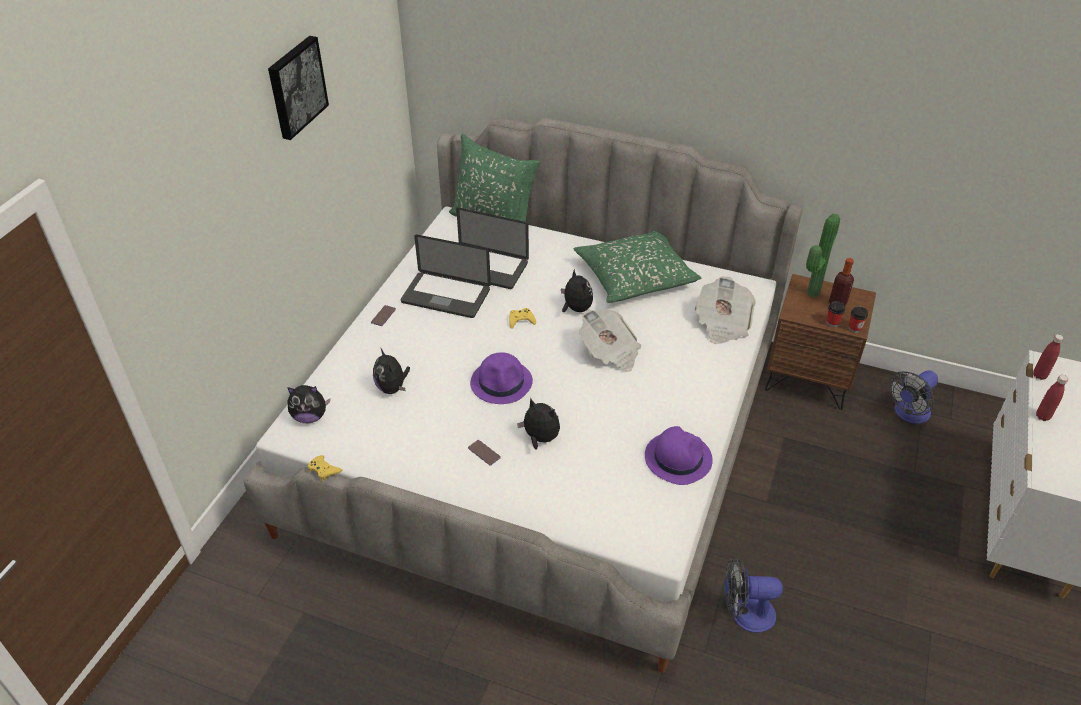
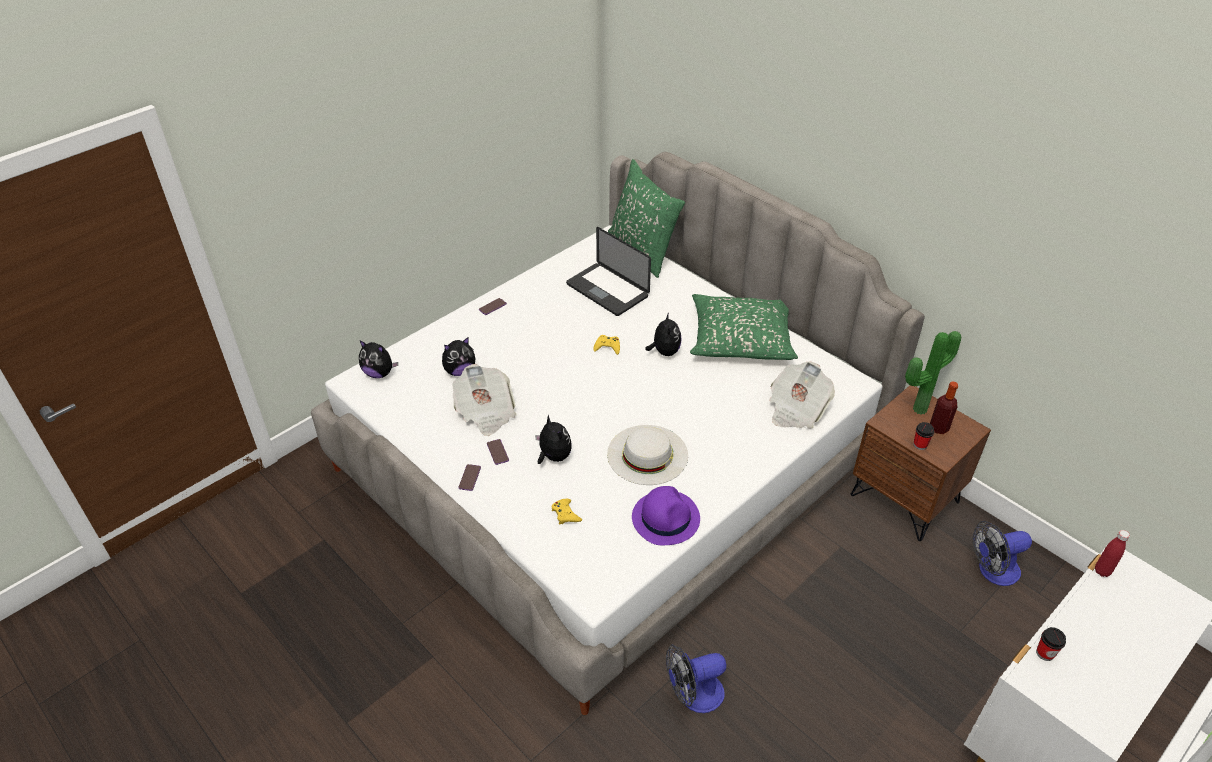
camera: 25 degrees right, 0 degrees up
picture [268,36,329,140] -> none
yellow game controller [308,455,343,481] -> yellow game controller moved to [552,499,582,525]
plush toy [373,348,410,394] -> plush toy turned 120 degrees counterclockwise [442,337,476,376]
laptop [401,234,491,318] -> none
purple hat [470,352,533,404] -> none
newspaper [579,309,641,372] -> newspaper moved to [452,364,516,436]
fan [725,557,783,633] -> fan turned 45 degrees counterclockwise [666,644,726,713]
cup [849,306,868,333] -> cup moved to [1036,627,1066,661]
red bottle [1036,375,1068,421] -> none
none -> phone [458,464,481,491]
none -> white hat [607,425,688,485]

